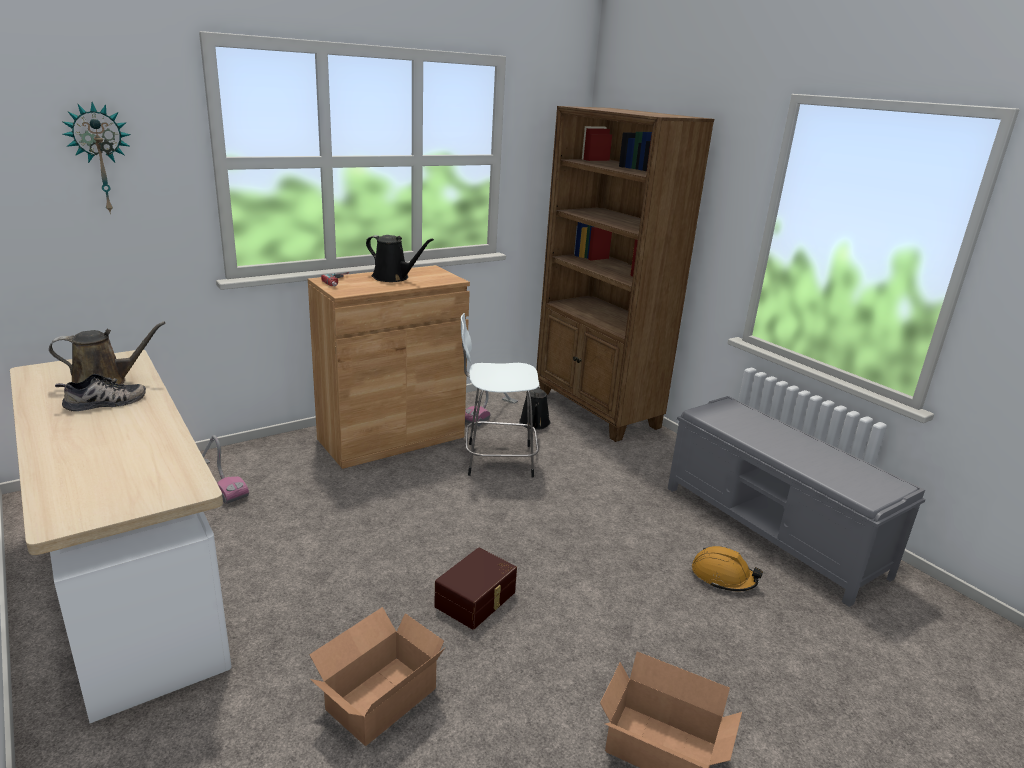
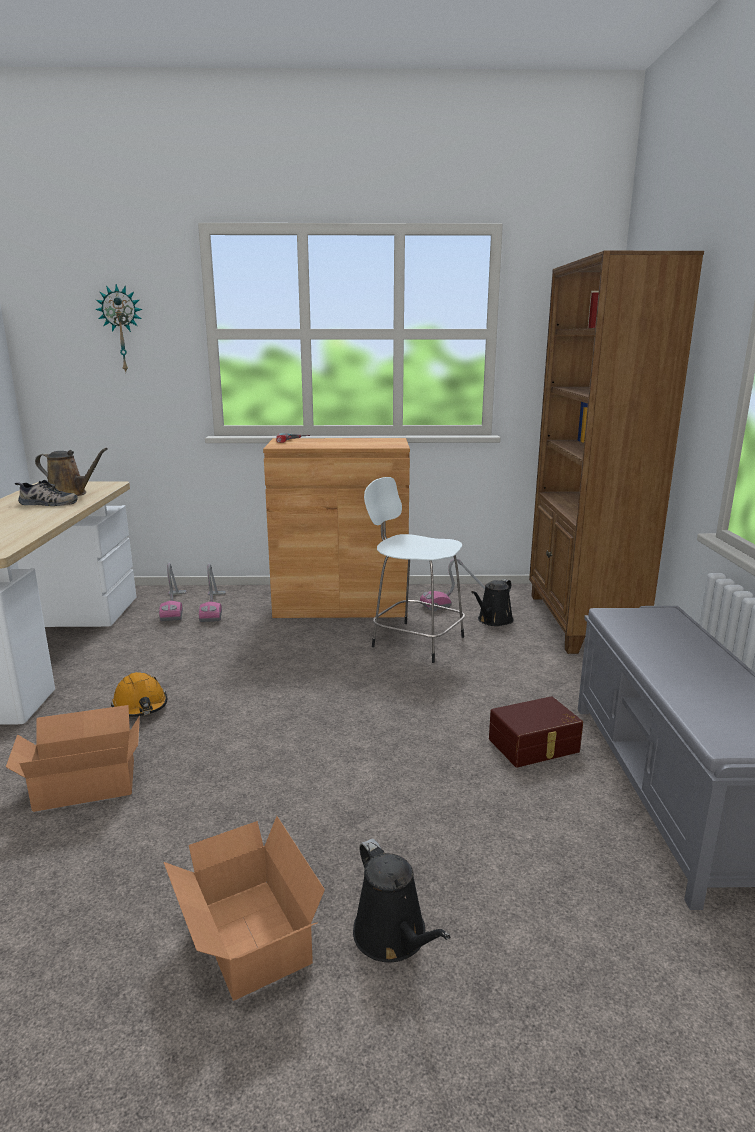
camera: 35 degrees right, 5 degrees down
black watering can [366,235,434,282] -> black watering can moved to [353,839,450,963]
brown storage box [434,548,517,630] -> brown storage box moved to [489,696,583,768]
orange hard hat [692,546,763,591] -> orange hard hat moved to [111,672,167,717]
none -> vacuum cleaner [199,563,226,622]

